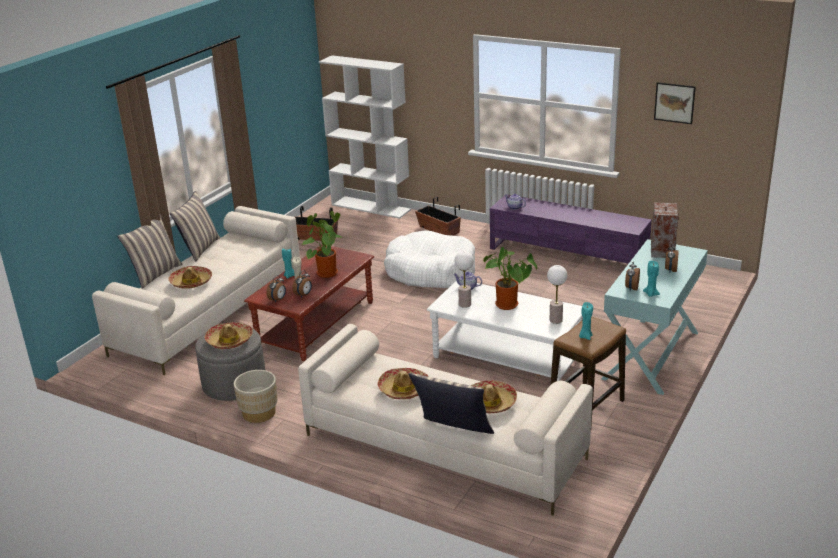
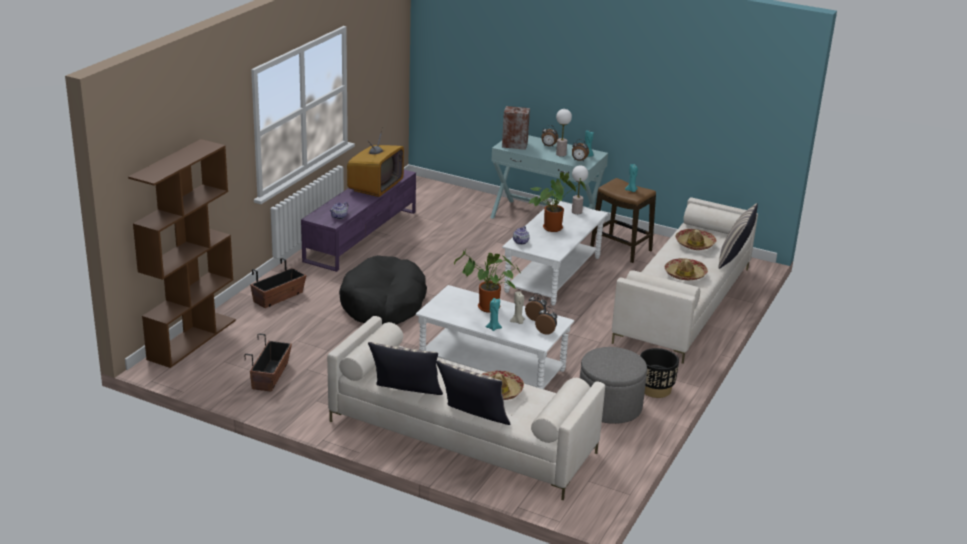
camera: 95 degrees left, 0 degrees up
hat [204,322,253,349] -> none
beige planter [234,370,277,423] -> black planter [640,348,679,398]
brown coffee table [244,245,374,361] -> white coffee table [416,285,574,389]
white bookcase [319,55,411,219] -> brown bookcase [128,139,236,368]
white dog bed [384,231,475,288] -> black dog bed [339,255,427,325]
table lamp [454,251,474,308] -> table lamp moved to [556,109,572,157]
picture [654,82,696,124] -> none
none -> television [347,126,404,197]

